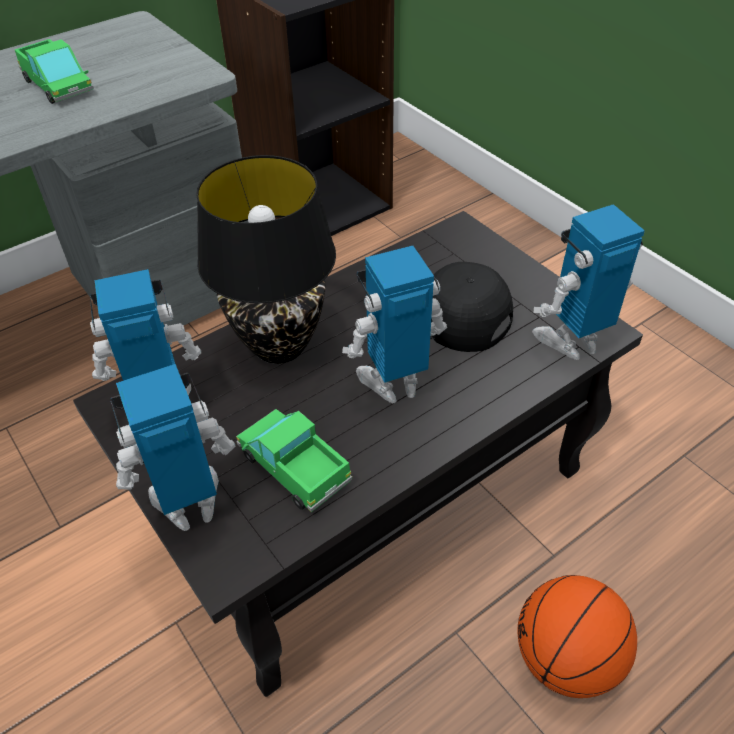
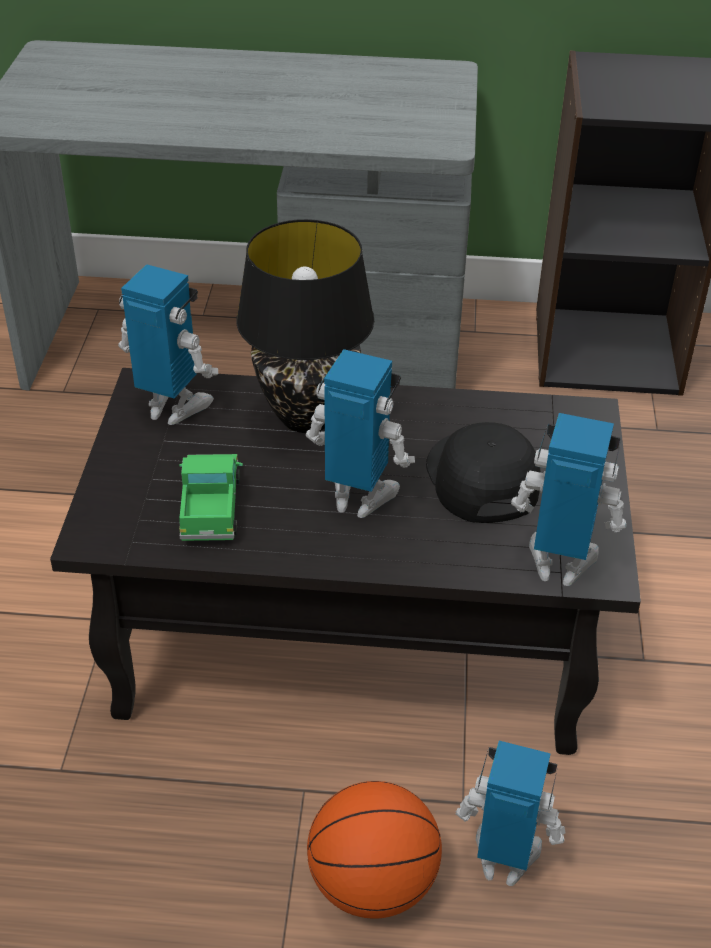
camera: 40 degrees right, 5 degrees down
toy truck [15,39,94,104] -> none
toy robot [111,364,235,531] -> toy robot moved to [456,741,566,886]

